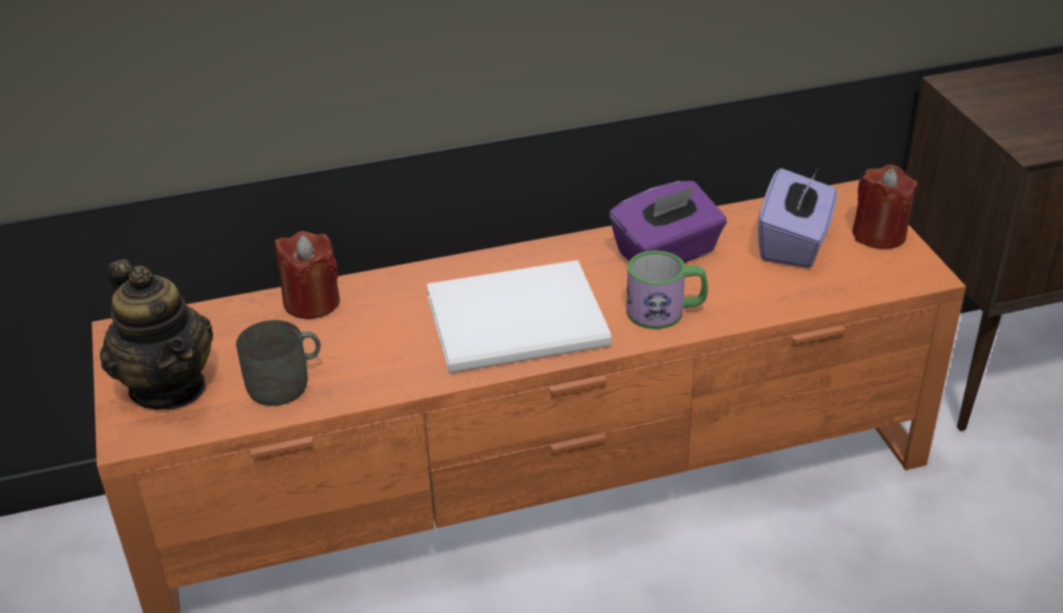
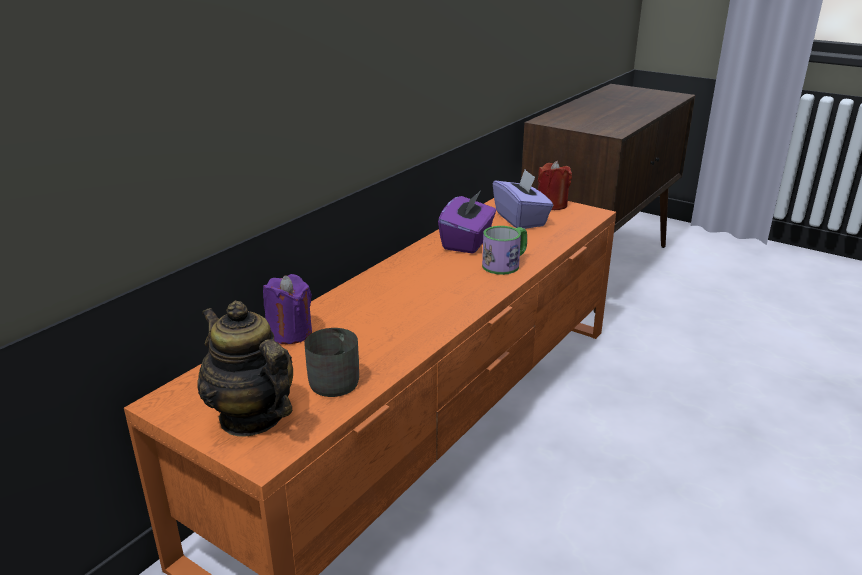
camera: 40 degrees left, 10 degrees down
teapot [100,259,213,410] -> teapot turned 150 degrees counterclockwise [197,301,293,437]
red candle [275,231,340,319] -> purple candle [263,274,312,344]
white book [427,260,611,373] -> none

